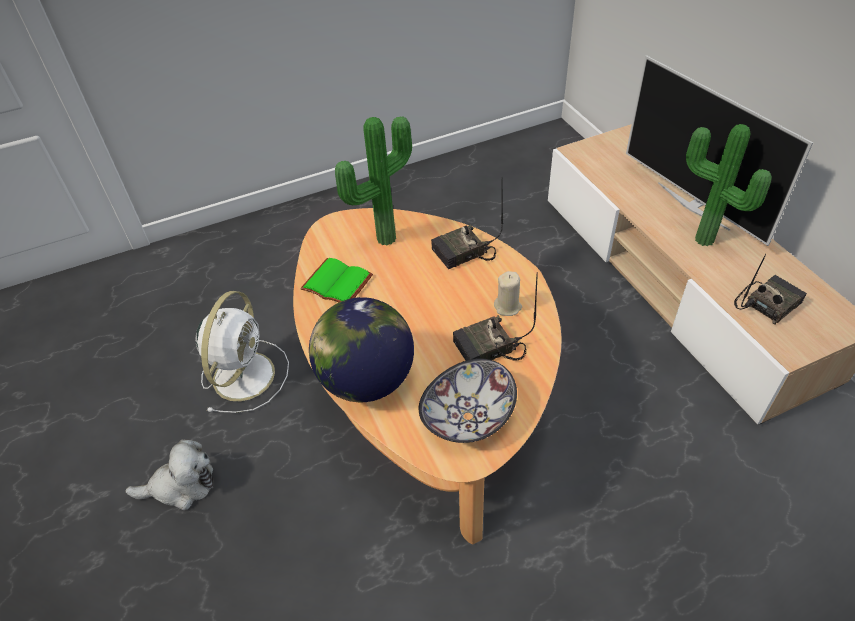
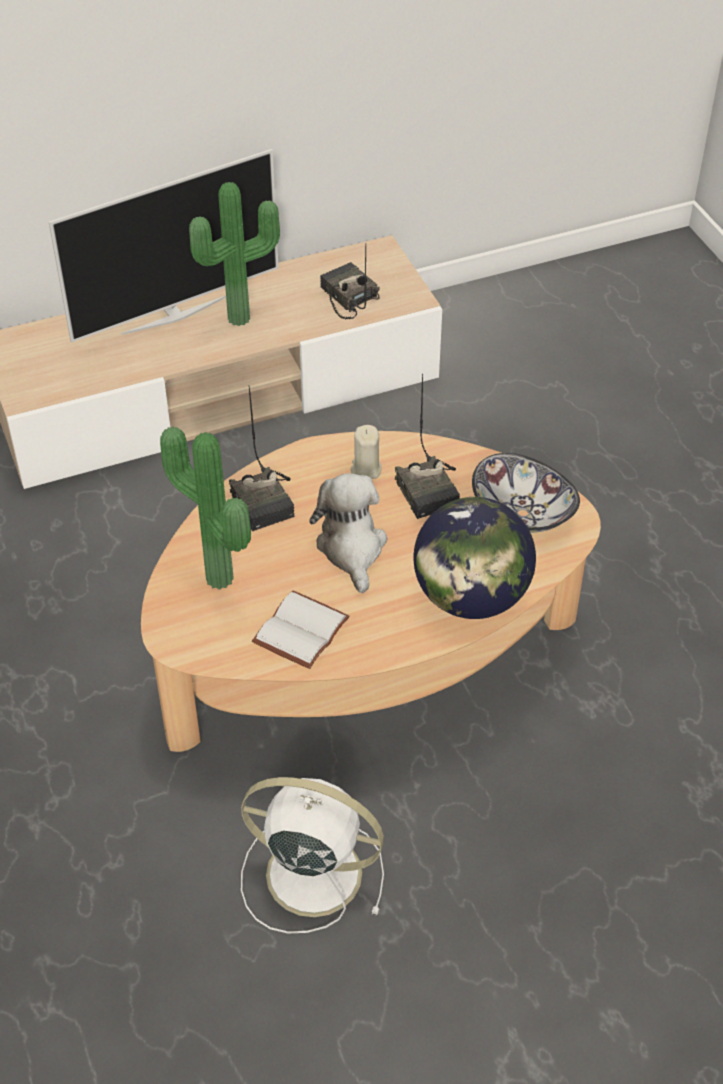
camera: 90 degrees left, 0 degrees up
plush toy [125,439,213,510] -> plush toy moved to [309,473,387,593]
green book [300,258,373,302] -> white book [252,590,350,669]

